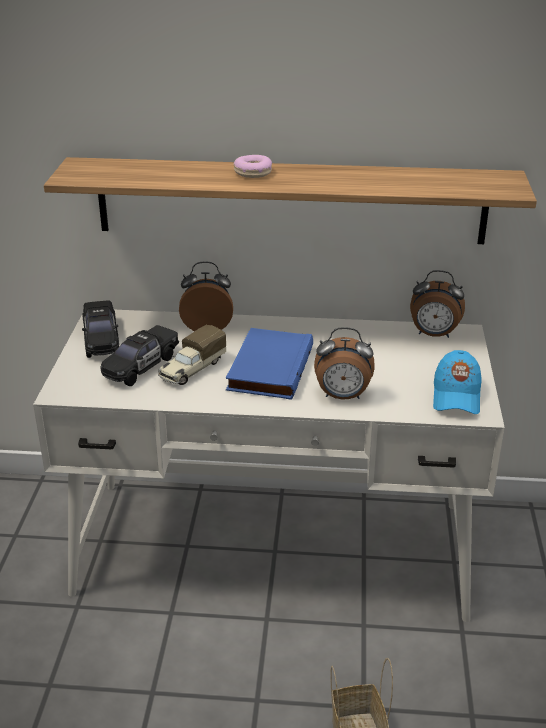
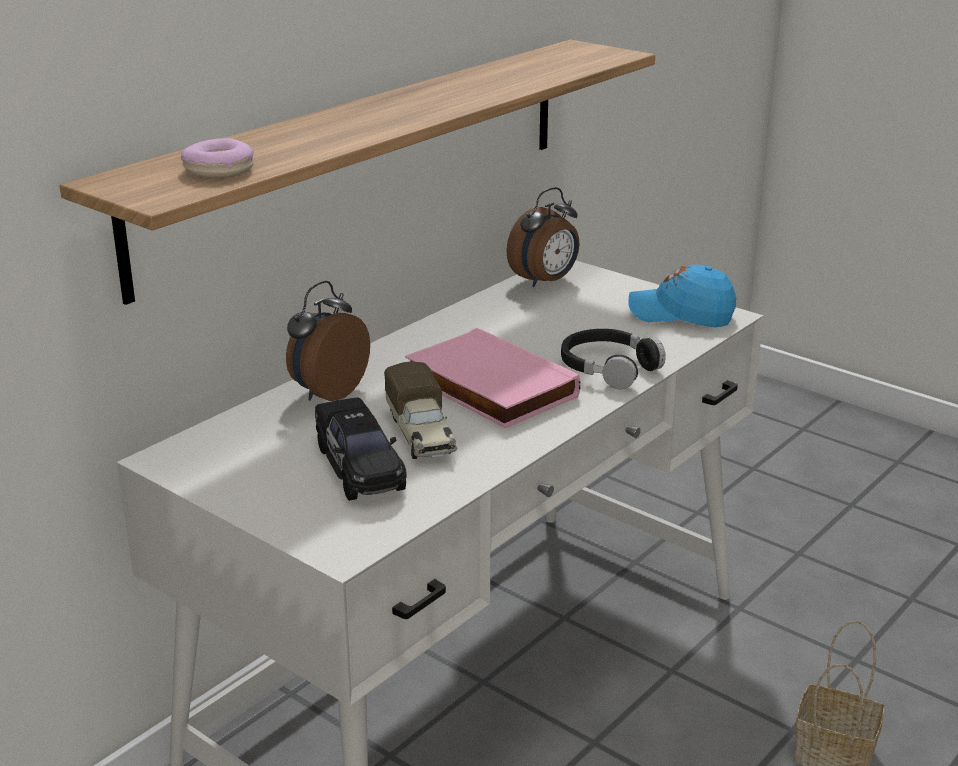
camera: 55 degrees left, 5 degrees down
black toy car [82,300,119,358] -> none
blue book [226,328,313,400] -> pink book [405,328,581,428]
donut [234,155,272,178] -> donut moved to [181,138,254,178]
alarm clock [314,327,375,400] -> black headphones [561,329,666,389]
blue cap [433,350,481,414] -> blue cap turned 150 degrees clockwise [628,264,736,328]

